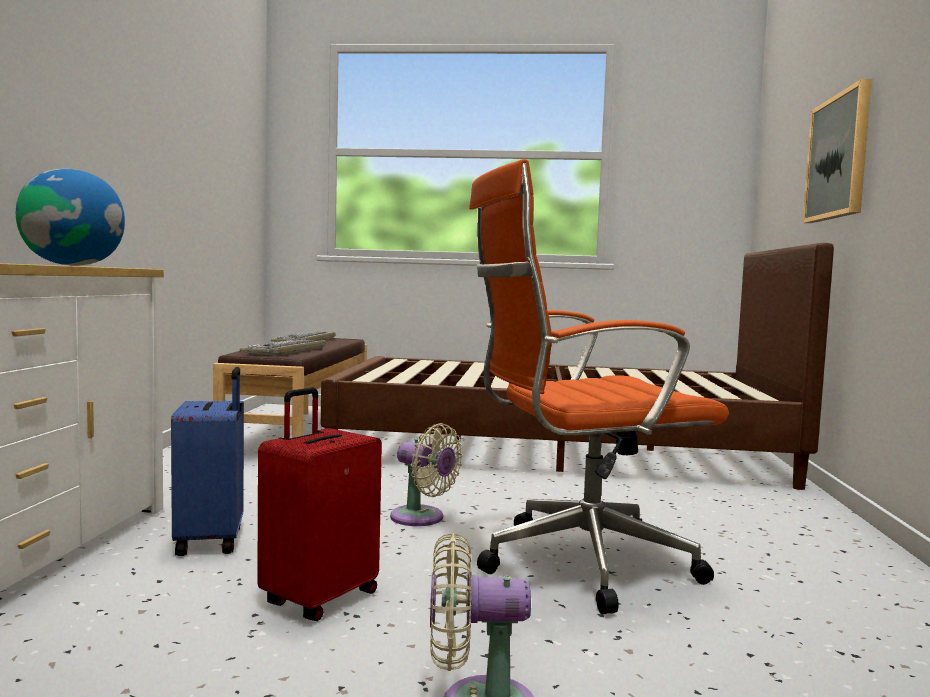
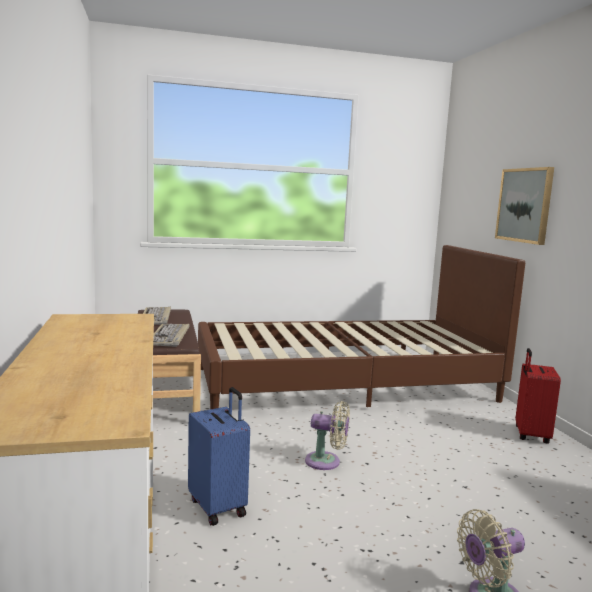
camera: 20 degrees left, 5 degrees up
globe [16,169,125,266] -> none
red suitcase [257,388,382,621] -> red suitcase moved to [516,348,561,444]
orange office chair [469,159,729,614] -> none

